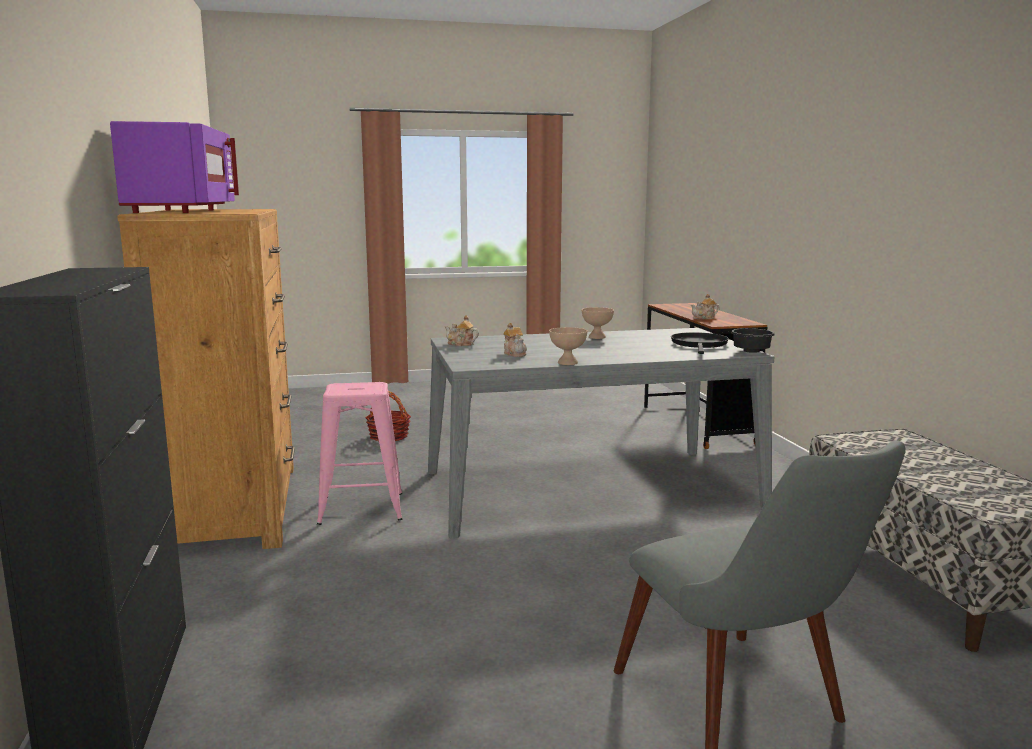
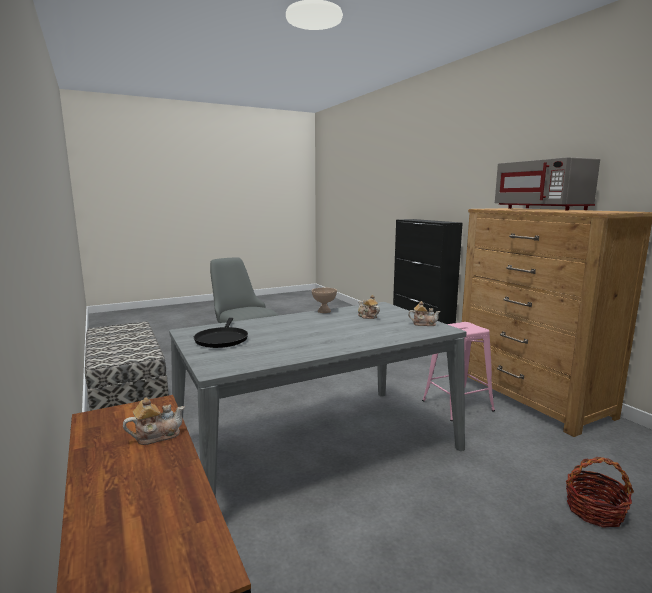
camera: 165 degrees right, 0 degrees up
purple microwave [110,121,239,213] -> grey microwave [495,157,600,210]
beige bowl [582,307,614,339] -> none
black bowl [731,328,775,353] -> none

